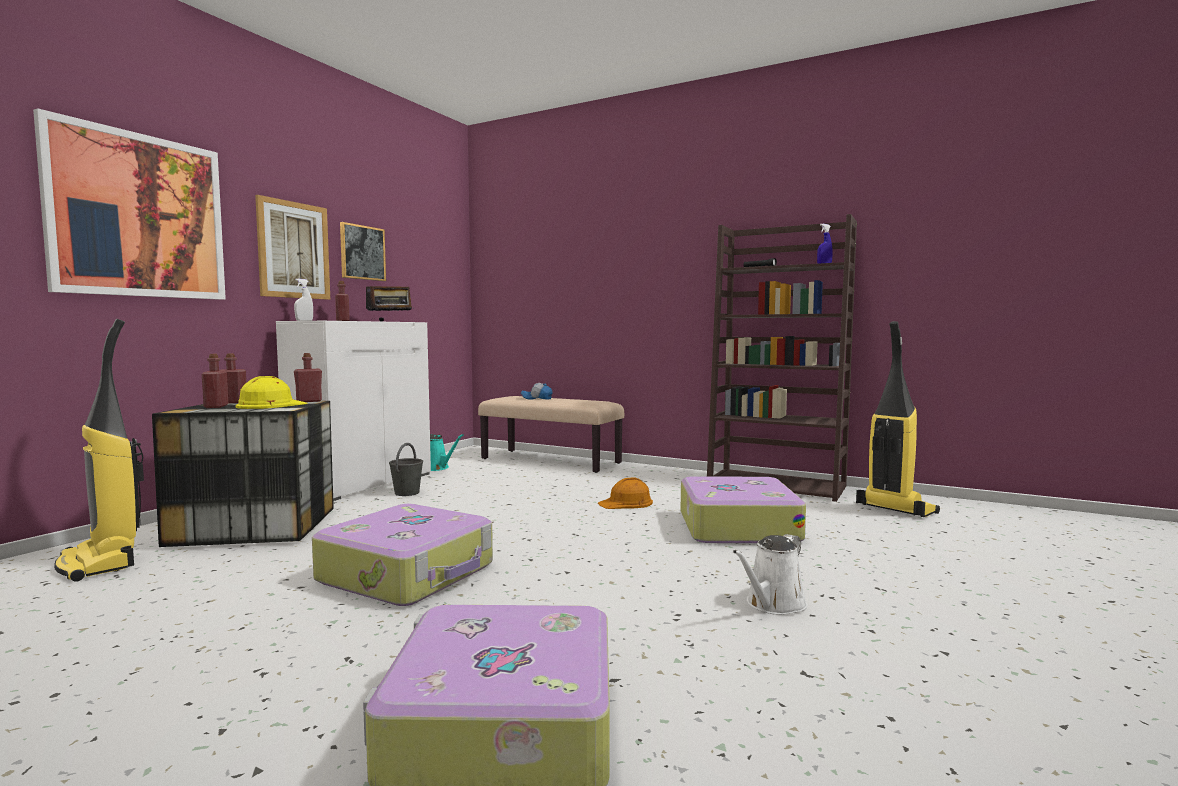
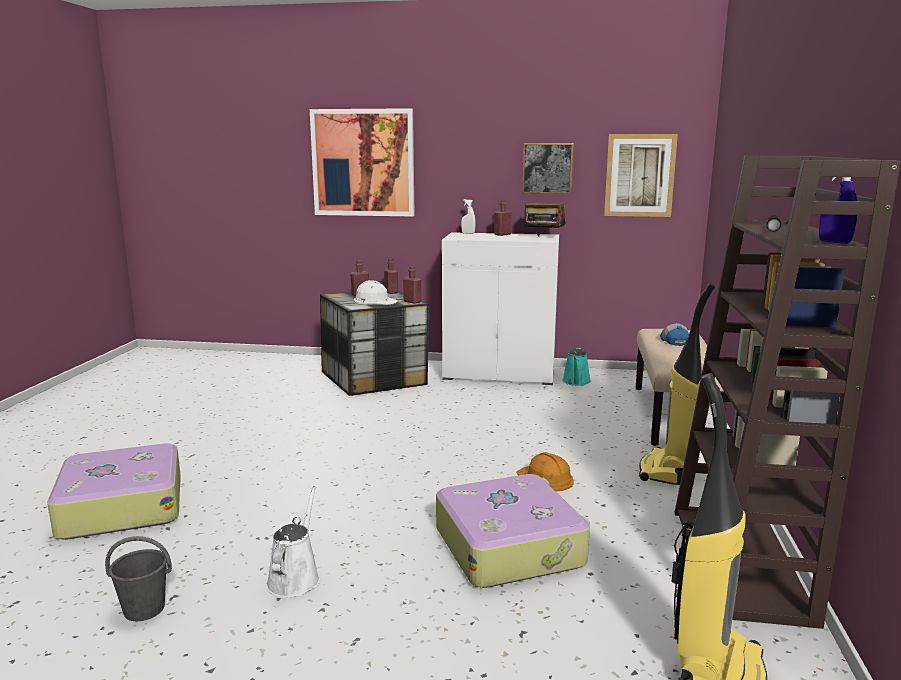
camera: 70 degrees right, 10 degrees up
vacuum cleaner [54,319,144,581] -> vacuum cleaner moved to [639,283,715,485]
yellow hard hat [236,376,308,409] -> white hard hat [354,280,398,305]
picture [255,195,330,300] -> picture moved to [604,134,678,217]
suitcase [312,504,493,606] -> none
grey bucket [389,443,423,496] -> grey bucket moved to [105,536,172,621]
white watering can [733,534,808,615] -> white watering can turned 75 degrees clockwise [266,486,320,598]

